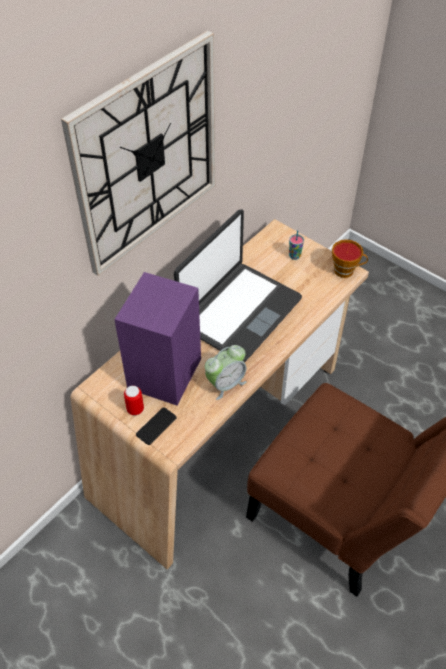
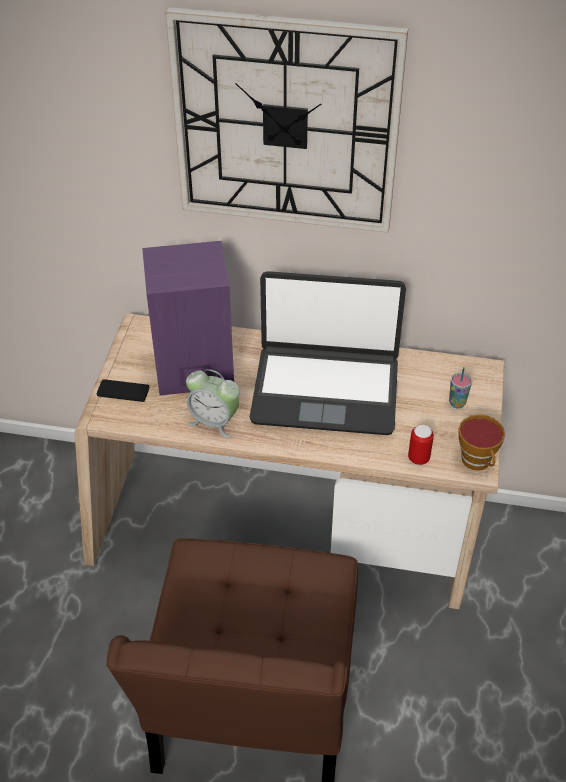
camera: 60 degrees right, 5 degrees down
can [124,386,144,415] -> can moved to [408,425,434,465]

